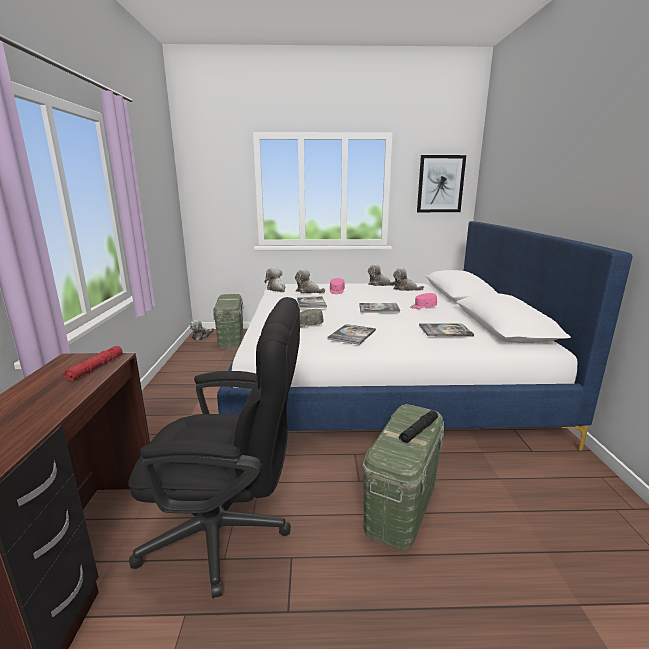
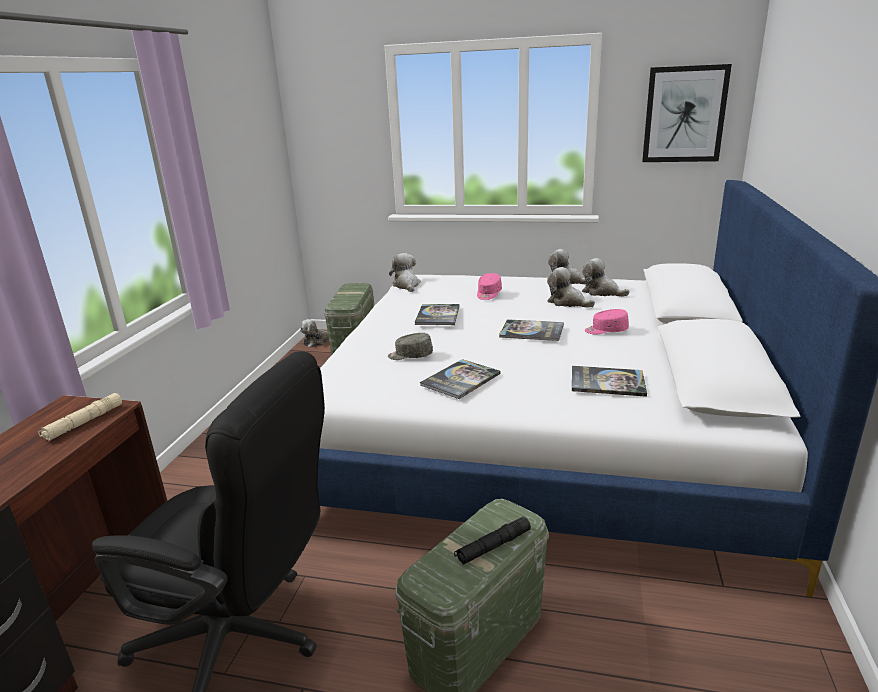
camera: 15 degrees right, 5 degrees up
red flashlight [63,346,123,381] -> beige flashlight [38,393,122,441]
plush toy [295,269,325,293] -> plush toy moved to [547,267,595,308]

